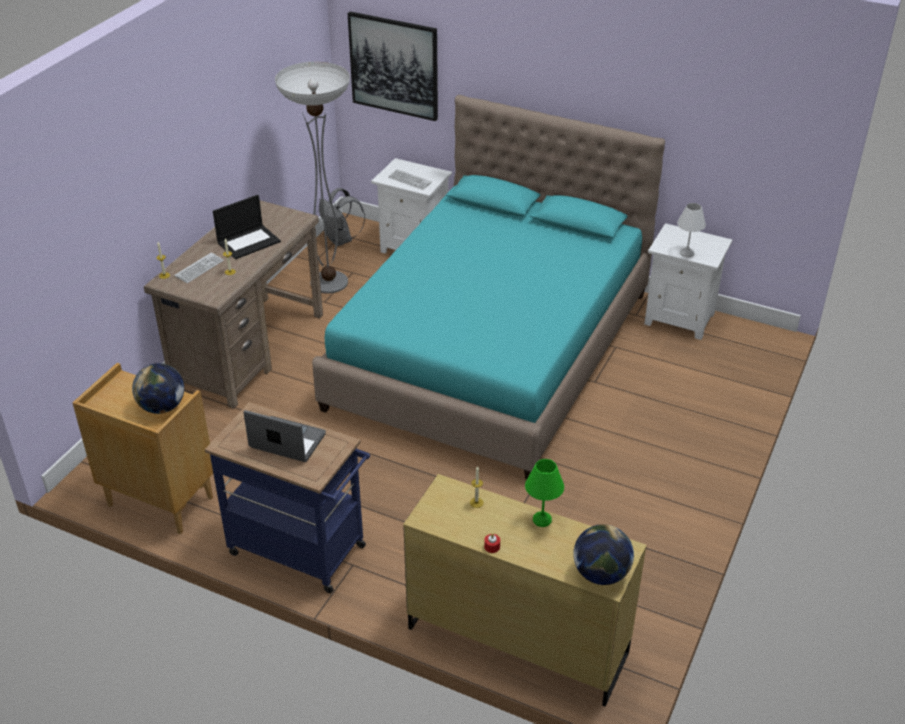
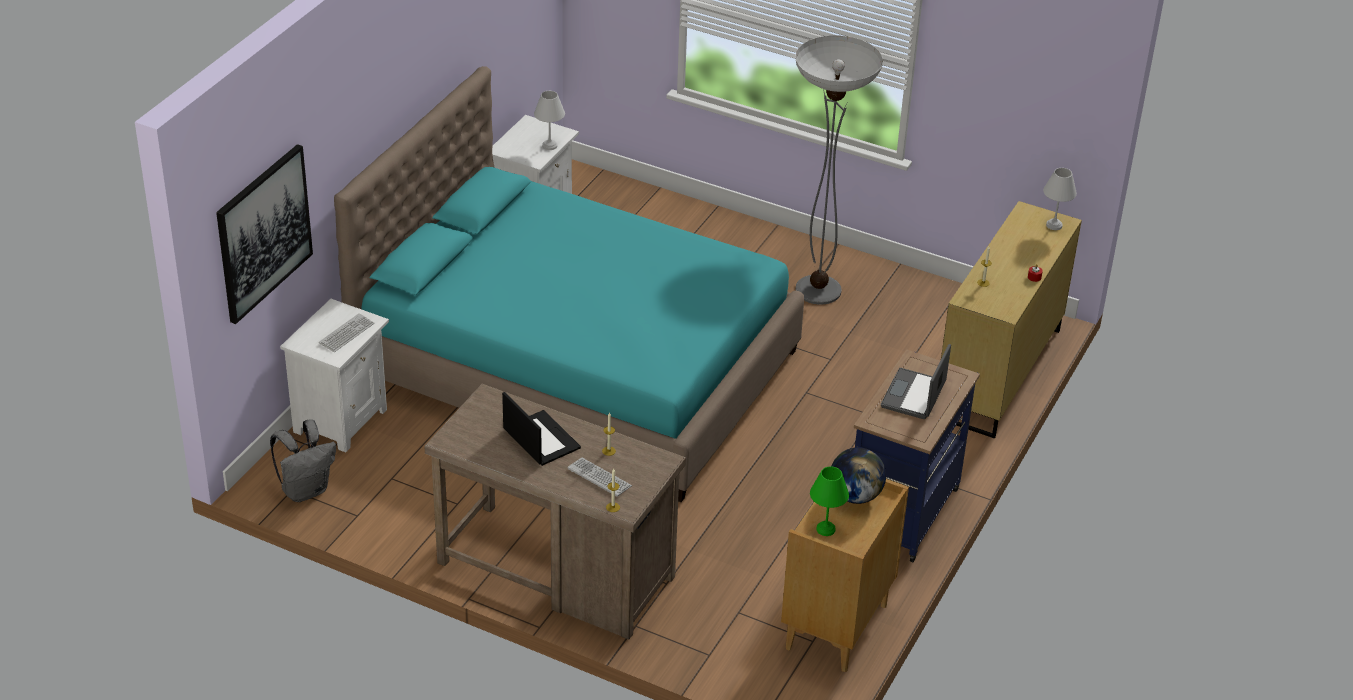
camera: 90 degrees left, 0 degrees up
floor lamp [275,62,350,294] -> floor lamp moved to [795,36,883,304]
green table lamp [525,459,564,527] -> green table lamp moved to [810,466,849,536]
globe [573,524,634,585] -> white table lamp [1043,168,1077,230]

